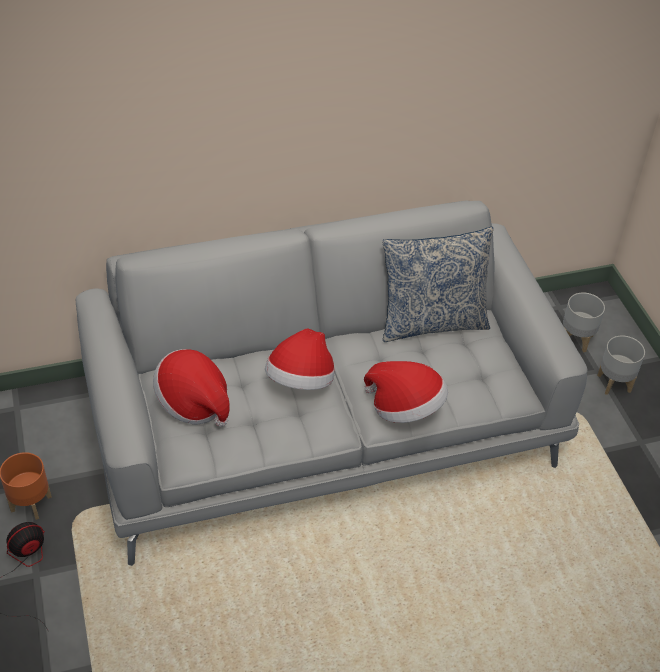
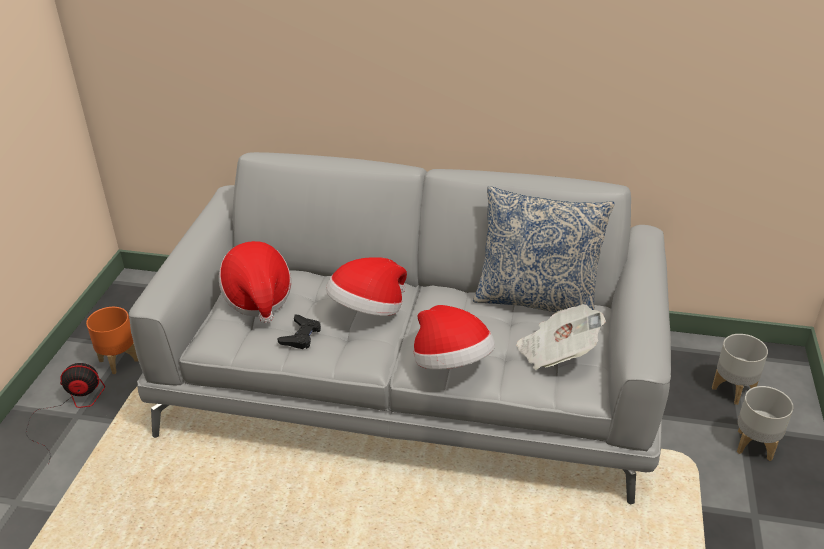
camera: 30 degrees right, 10 degrees down
none -> black game controller [277,314,321,349]
none -> newspaper [516,304,606,370]

